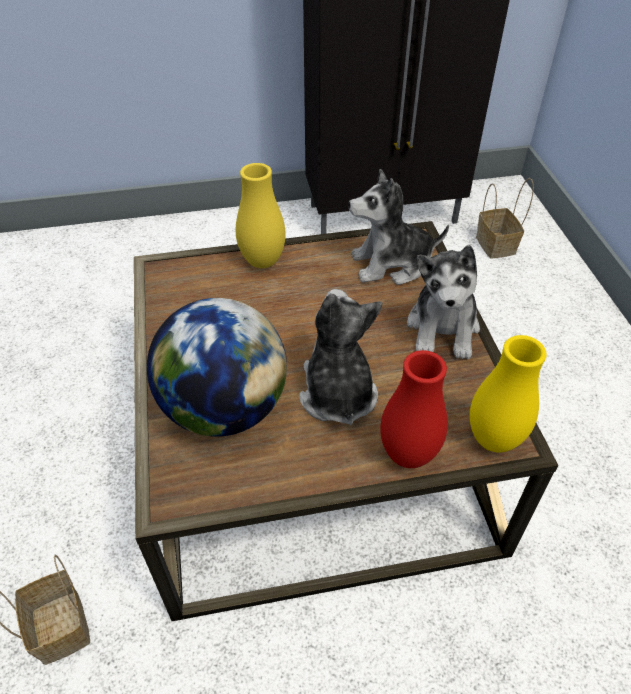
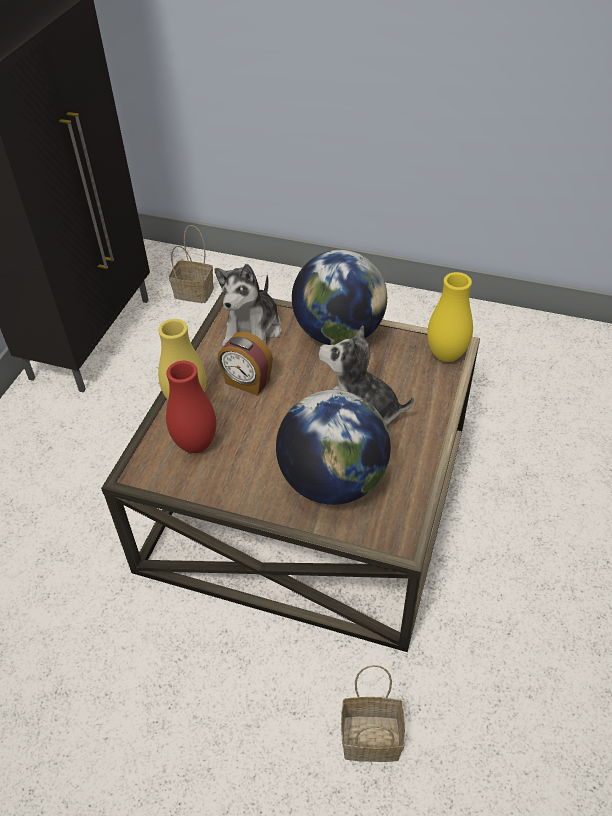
camera: 60 degrees left, 0 degrees up
red vase [380,350,448,468] -> red vase moved to [166,361,216,453]
plush toy [407,245,480,359] -> globe [292,250,387,345]
none -> alarm clock [217,331,273,396]

